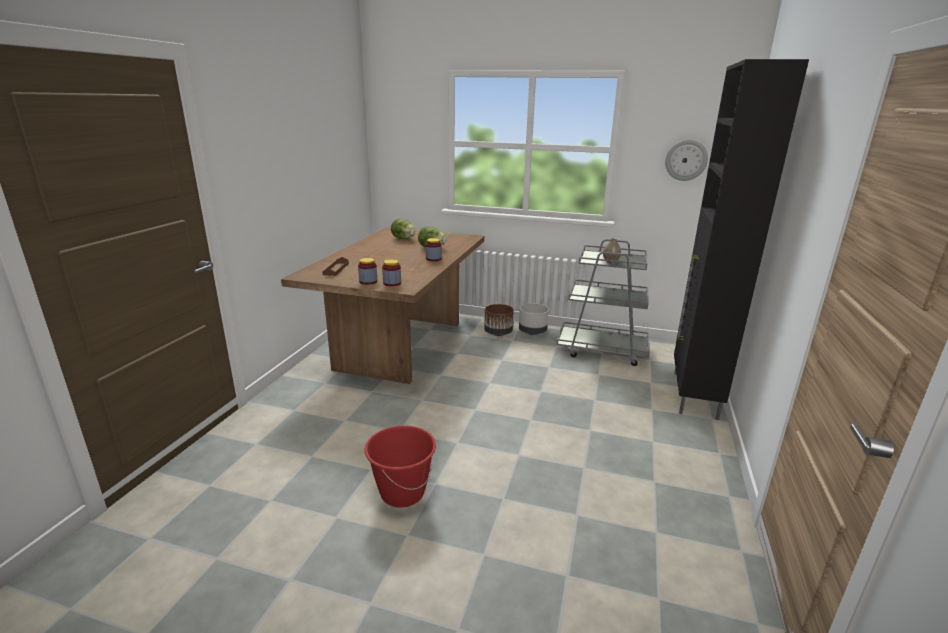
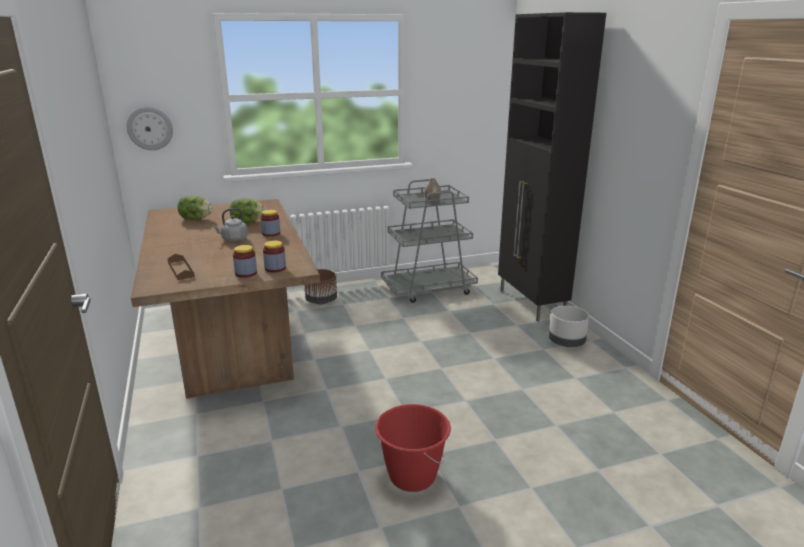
camera: 35 degrees left, 0 degrees up
grey planter [519,303,549,335] -> grey planter moved to [549,306,589,347]
wall clock [665,140,708,181] -> wall clock moved to [127,107,173,150]
none -> grey kettle [212,208,248,241]

